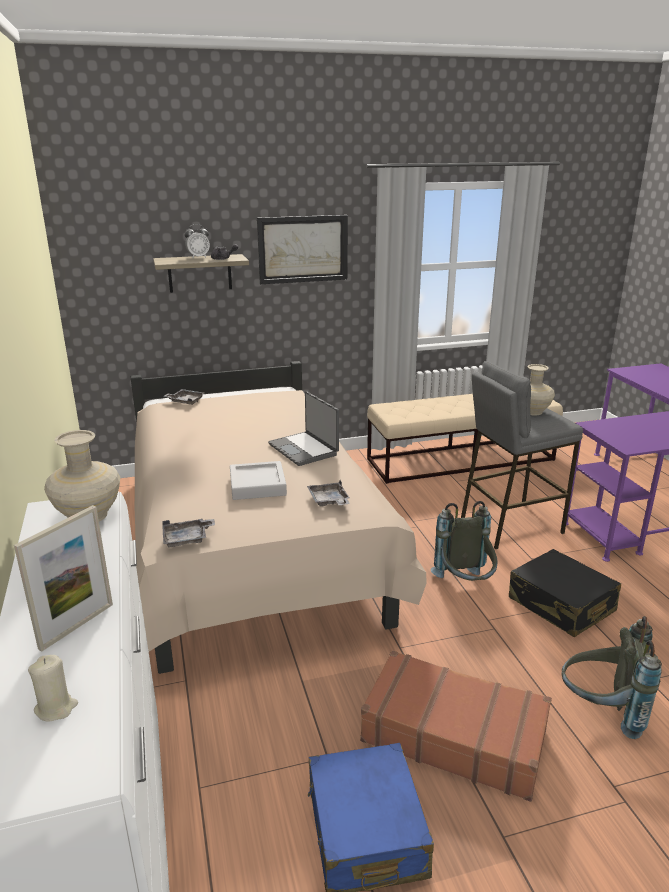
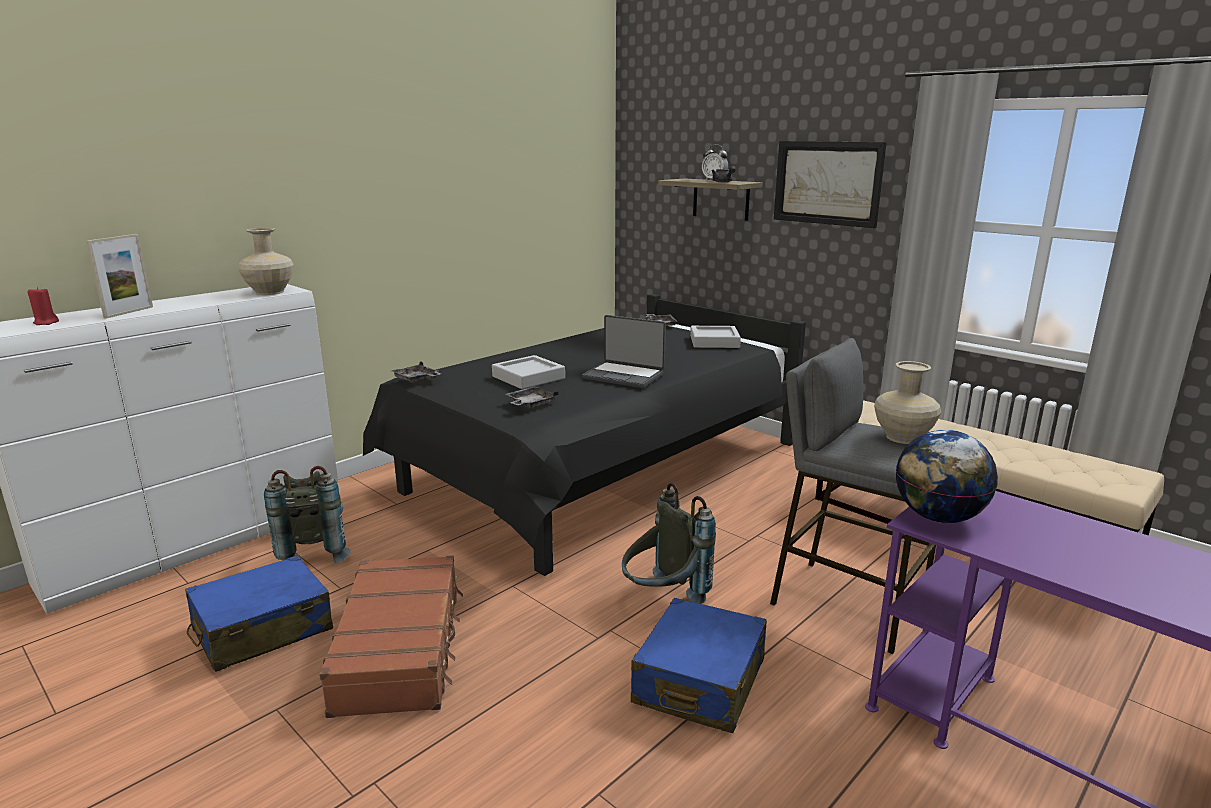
camera: 60 degrees right, 5 degrees down
picture frame [14,505,113,652] -> picture frame turned 75 degrees counterclockwise [86,234,153,319]
beige candle [28,655,78,722] -> red candle [27,287,59,325]
beige bed [131,361,426,674] -> black bed [363,294,806,576]
laptop [268,392,339,466] -> laptop turned 90 degrees counterclockwise [582,315,666,388]
black suitcase [509,549,621,637] -> blue suitcase [631,598,767,733]
grey backpack [561,616,662,739] -> grey backpack moved to [264,466,351,563]
none -> grey tray [690,326,741,348]
none -> globe [896,430,998,523]

